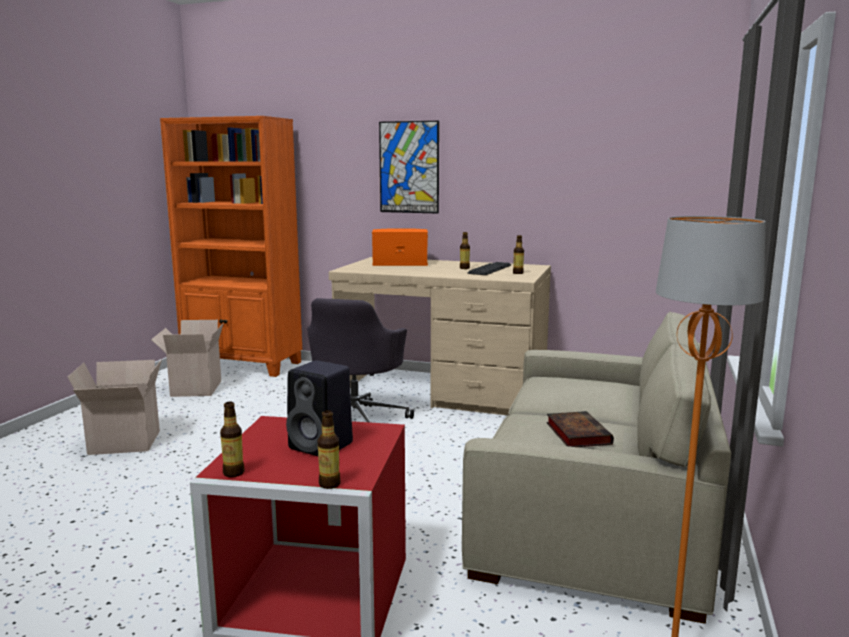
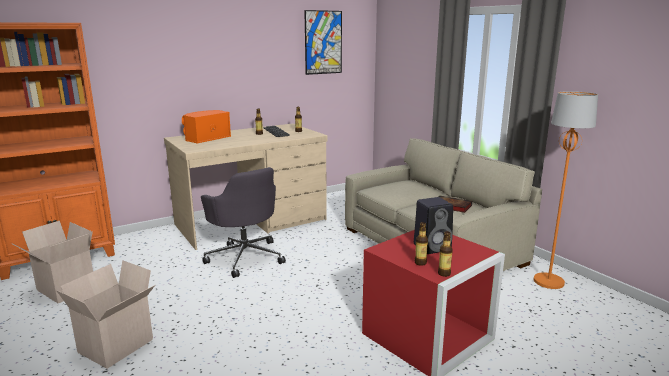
camera: 50 degrees left, 5 degrees up
bottle [318,410,341,489] -> bottle moved to [415,222,428,266]
picture [379,121,439,214] -> picture moved to [304,10,342,75]

